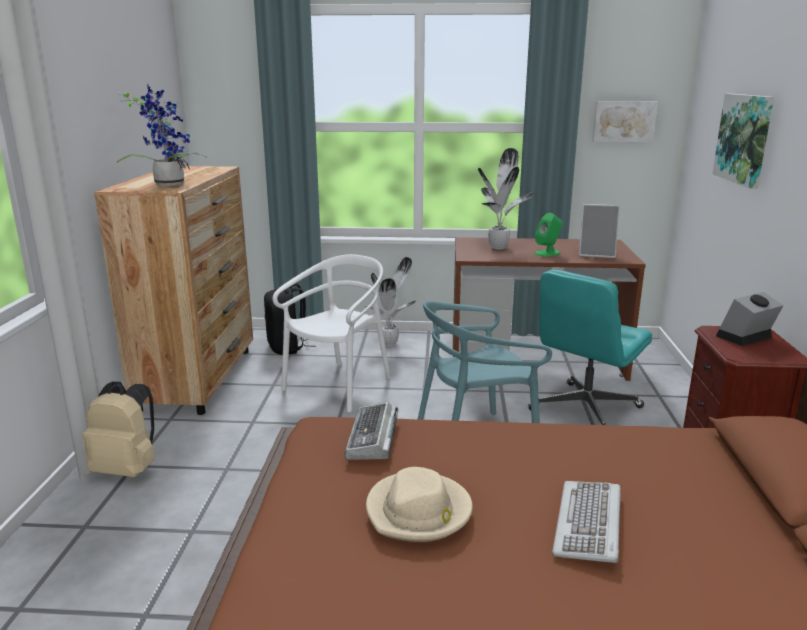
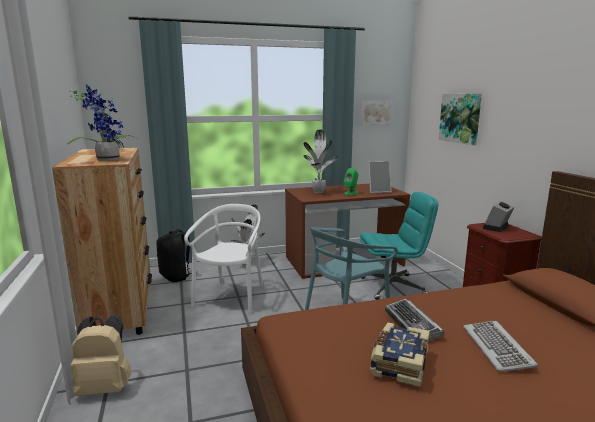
camera: 20 degrees left, 5 degrees down
keyboard [344,402,398,460] -> keyboard moved to [385,299,444,340]
beige hat [366,467,473,542] -> book [370,322,430,387]
turquoise office chair [528,269,652,425] -> turquoise office chair turned 120 degrees counterclockwise [360,192,439,300]

